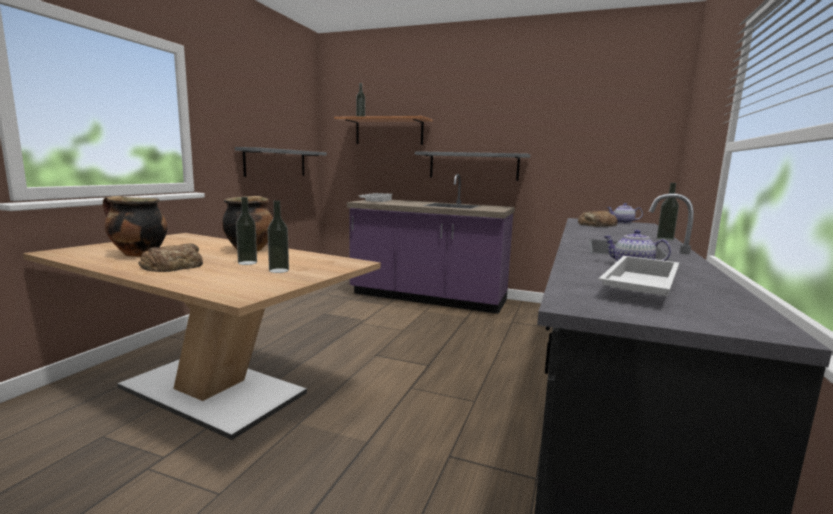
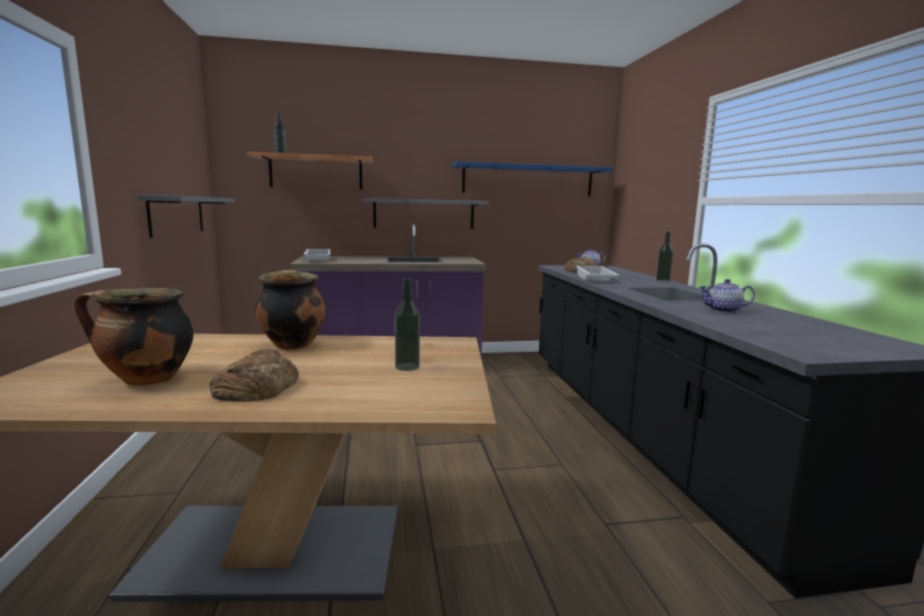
camera: 30 degrees left, 0 degrees up
bottle [236,197,257,265] -> none
white tray [599,256,679,296] -> white tray moved to [576,266,619,281]
none -> blue shelf [452,162,613,196]

